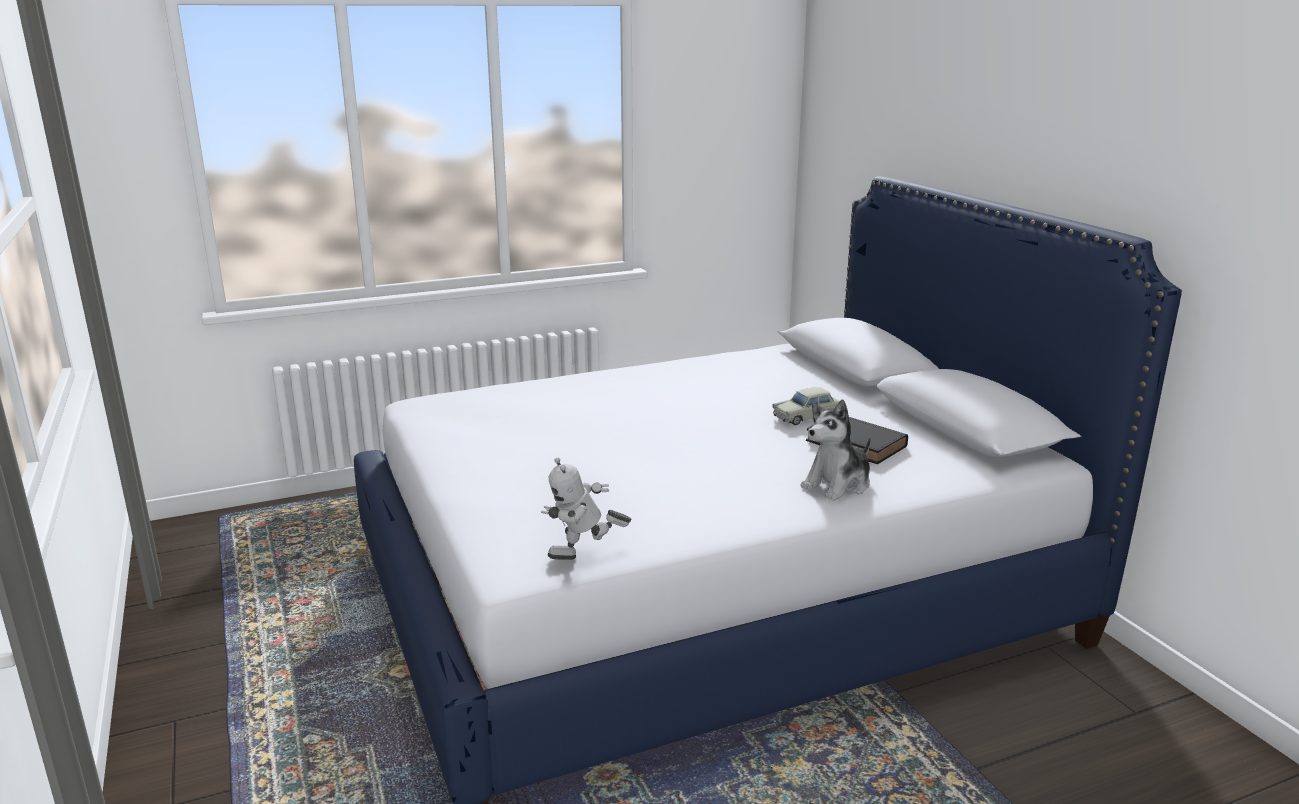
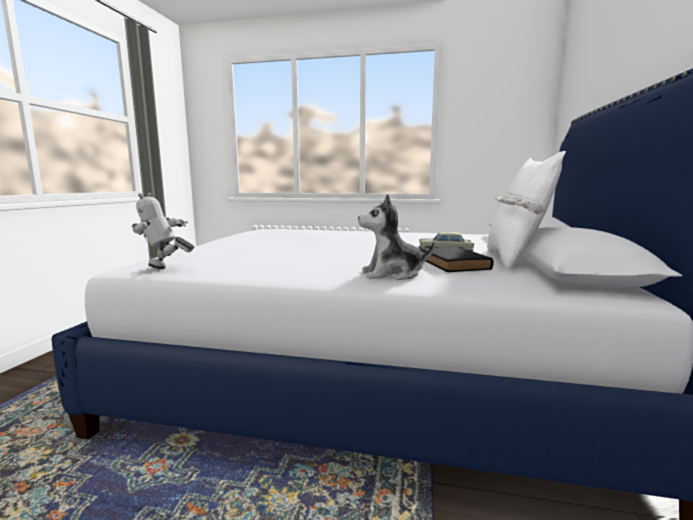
camera: 35 degrees right, 10 degrees down
none -> white pillow [487,151,566,270]

